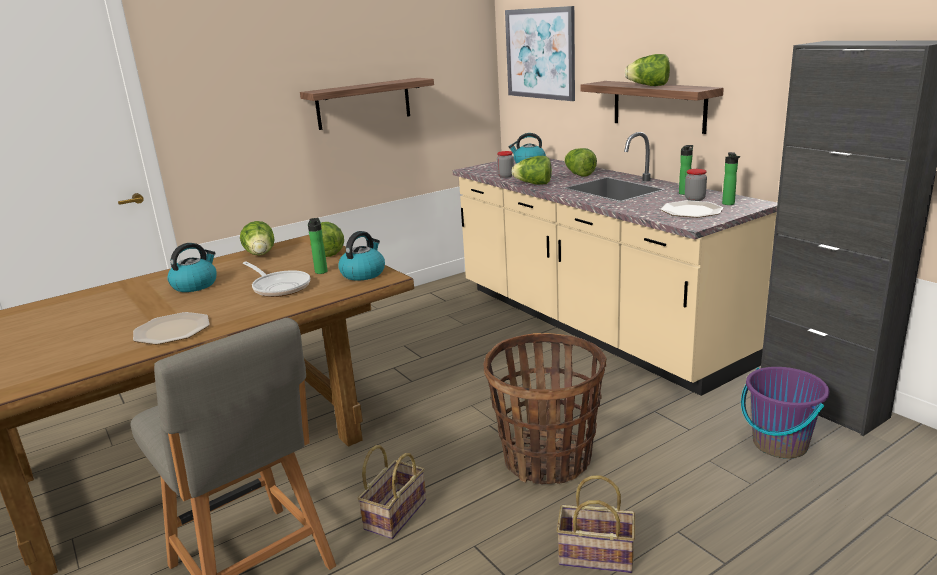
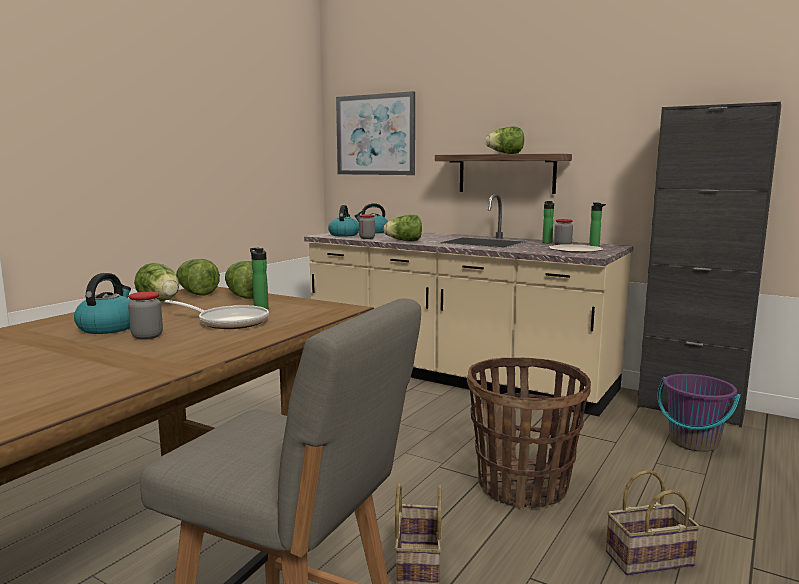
camera: 25 degrees left, 10 degrees down
plate [133,312,210,345] -> none
shelf [300,78,434,130] -> none
kettle [338,231,385,281] -> kettle moved to [328,205,359,236]
lettuce [564,148,597,177] -> lettuce moved to [176,259,220,296]
none -> jar [128,292,163,340]

